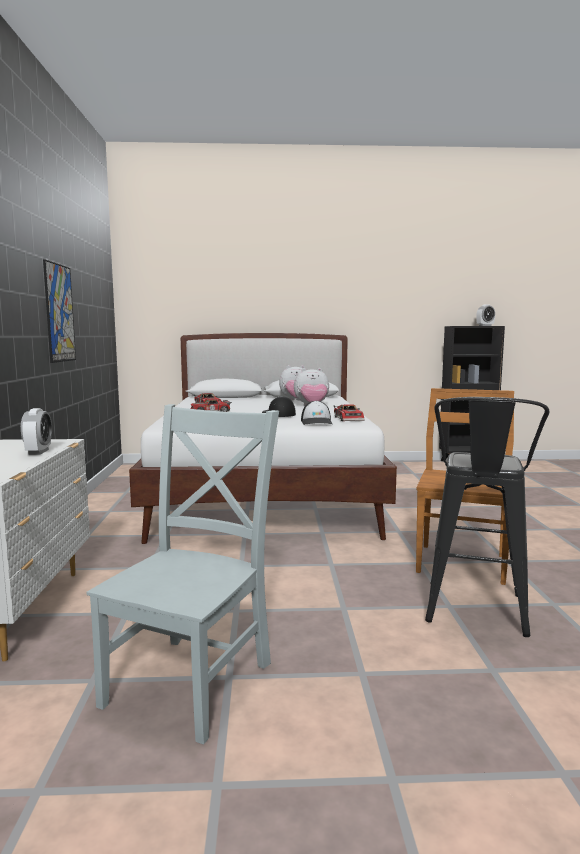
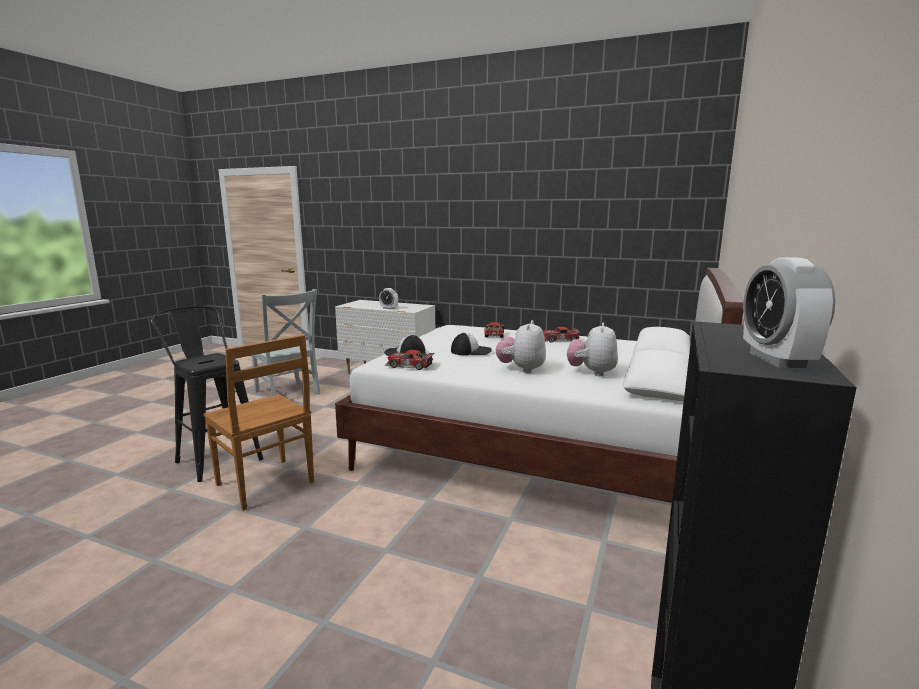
camera: 115 degrees right, 5 degrees up
picture [43,259,76,363] -> none

